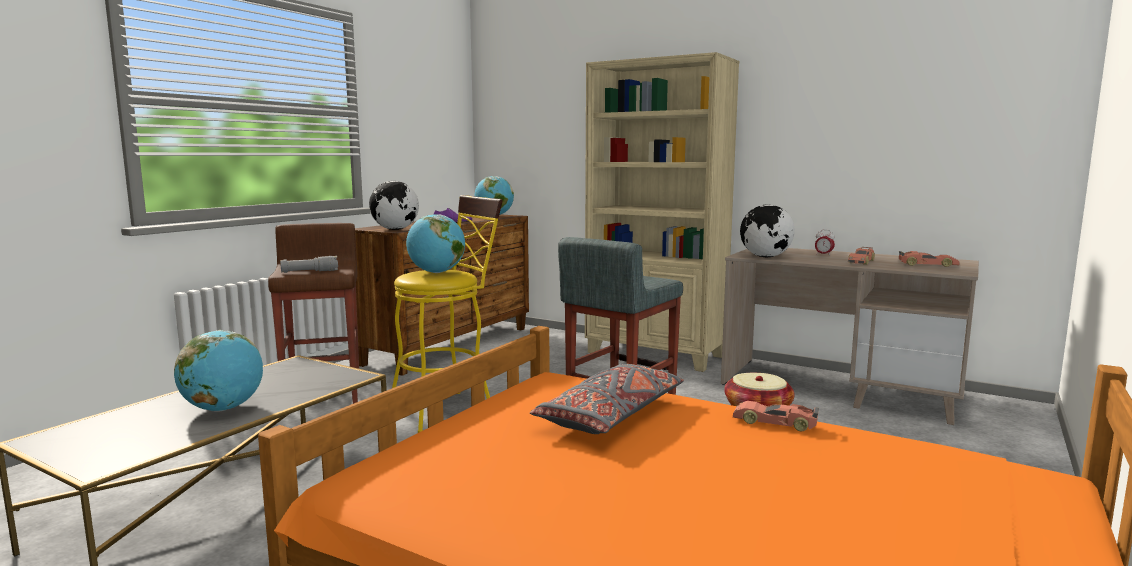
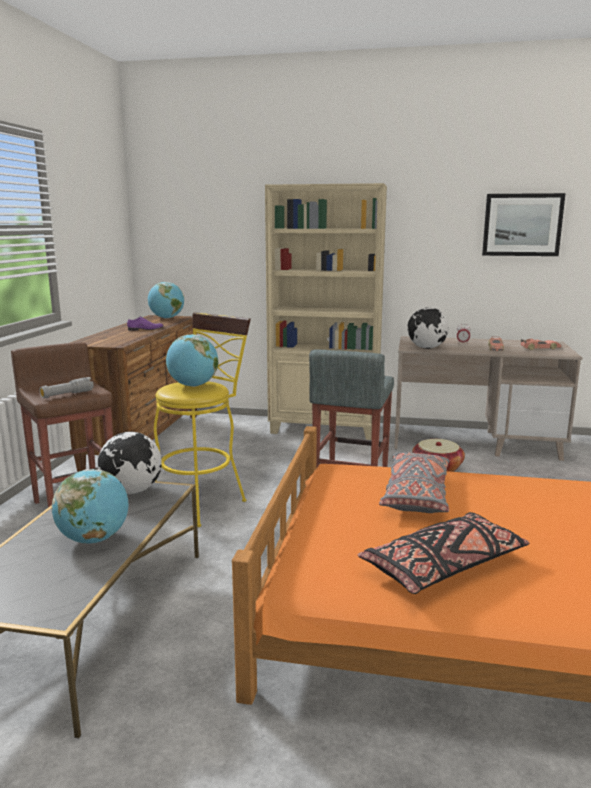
camera: 20 degrees left, 5 degrees up
globe [369,181,419,230] -> globe moved to [98,432,162,494]
toy car [733,401,819,431] -> none
none -> black pillow [358,512,529,594]
none -> picture [482,193,566,256]

